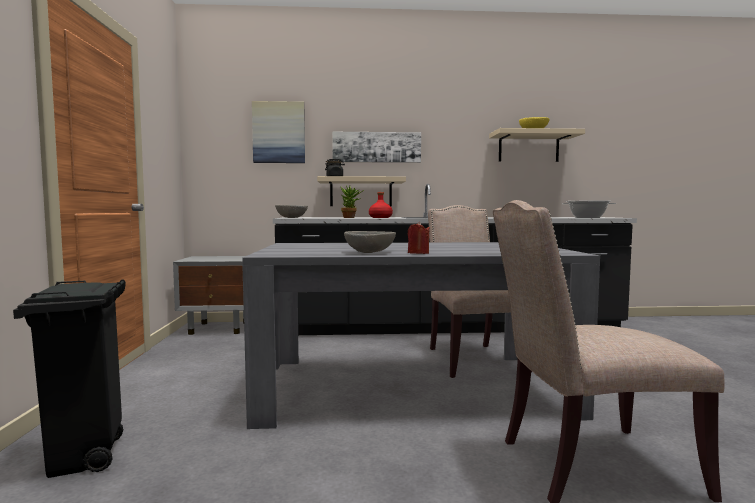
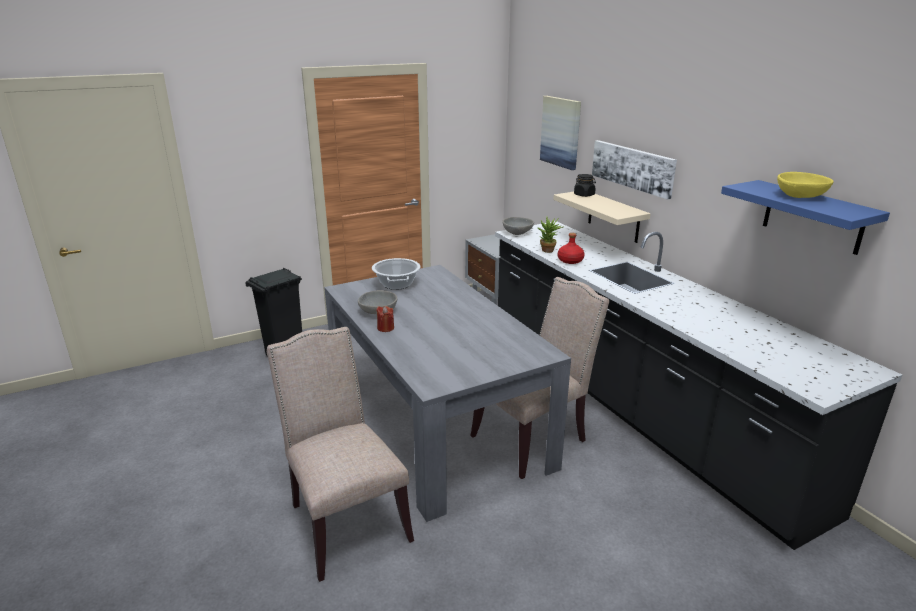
camera: 65 degrees right, 20 degrees up
beige shelf [489,128,585,162] -> blue shelf [721,180,890,255]
cooking pot [562,200,616,218] -> cooking pot moved to [372,258,420,290]

